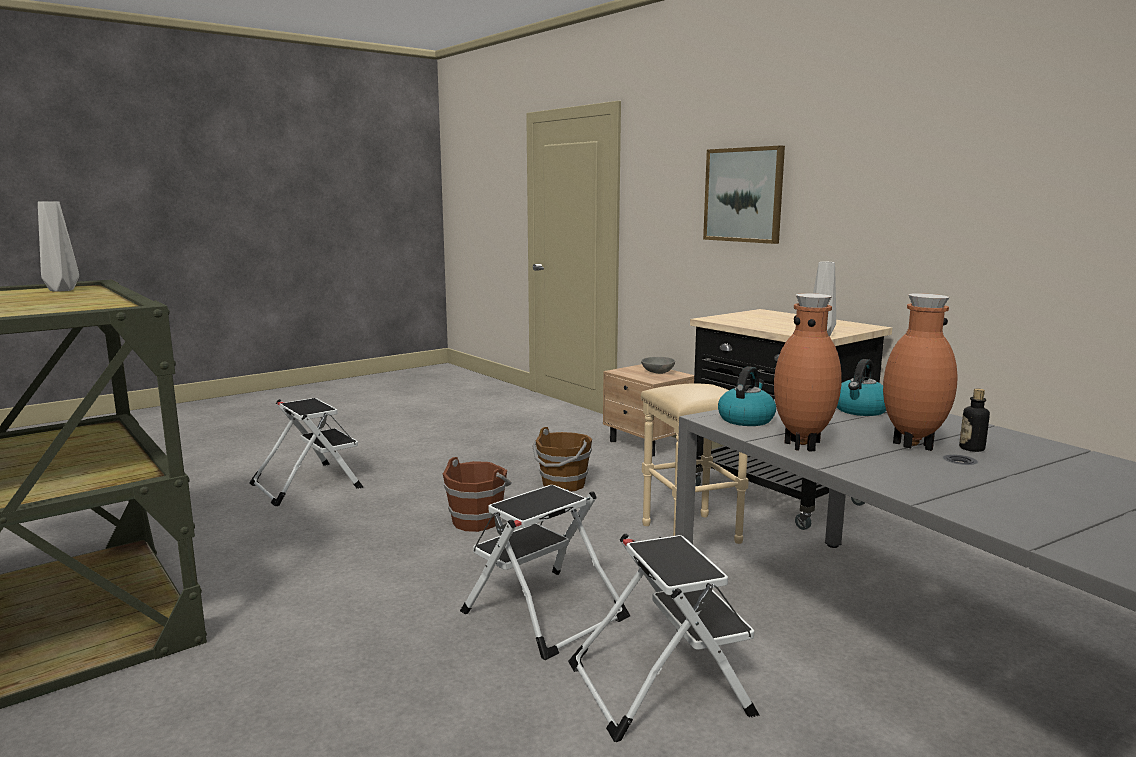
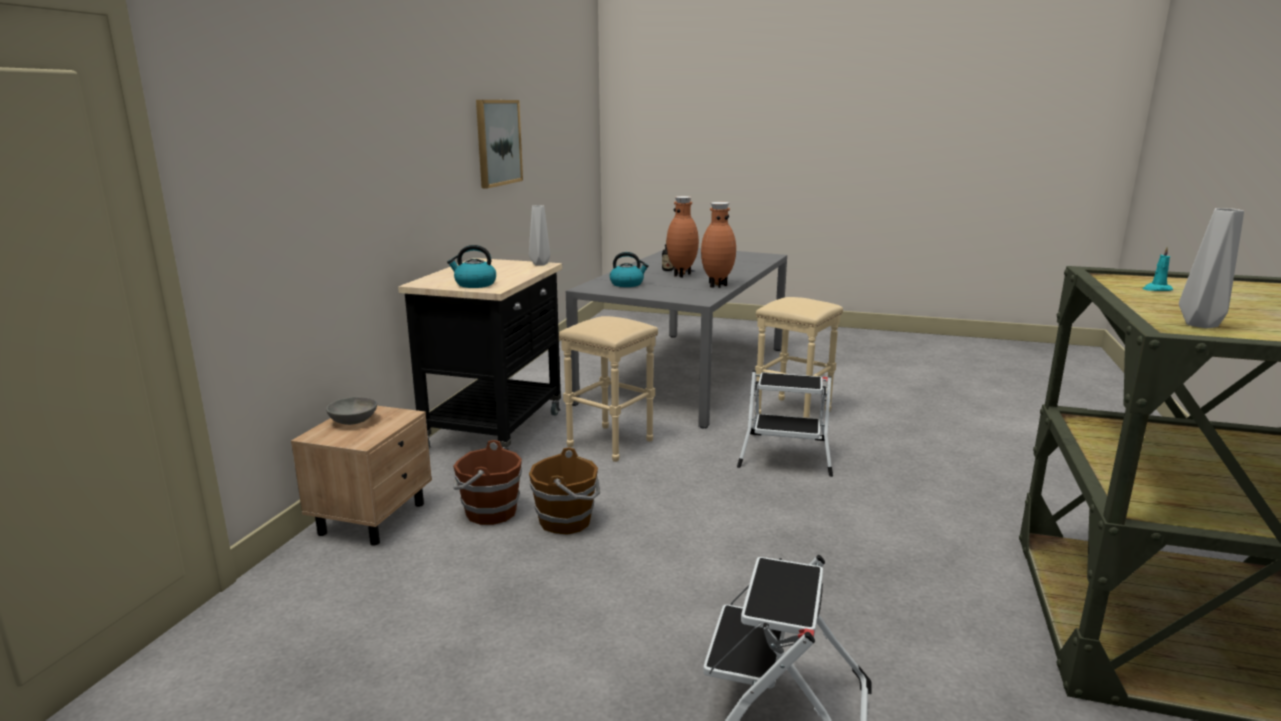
camera: 125 degrees left, 5 degrees up
brown bucket [443,457,512,532] -> brown bucket moved to [453,440,522,525]
step ladder [568,534,759,742] -> beige stool [755,297,843,418]
picture [703,145,785,244] -> picture moved to [476,100,523,189]
kettle [718,366,776,426] -> kettle moved to [447,245,496,288]
none -> turquoise candle [1142,247,1173,291]

